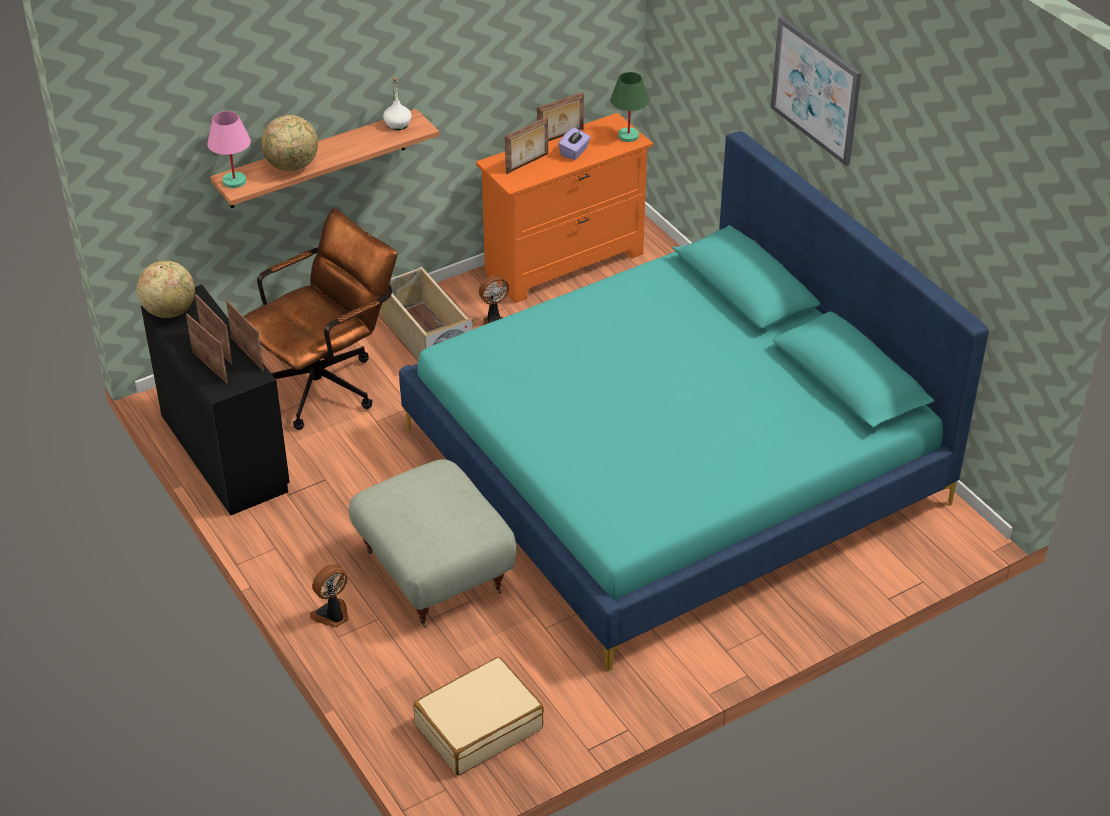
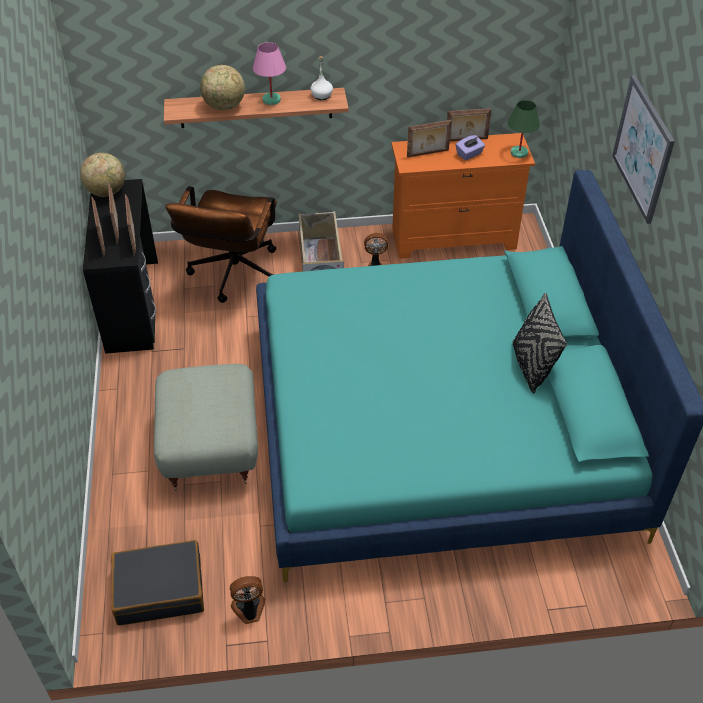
camera: 25 degrees right, 5 degrees up
pink table lamp [207,111,251,188] -> pink table lamp moved to [253,42,286,105]
brown office chair [244,209,397,430] -> brown office chair turned 120 degrees clockwise [165,186,277,303]
fan [310,564,349,627] -> fan moved to [230,576,265,624]
beige suitcase [414,657,544,775] -> black suitcase [111,540,204,625]
none -> black pillow [513,292,567,393]

